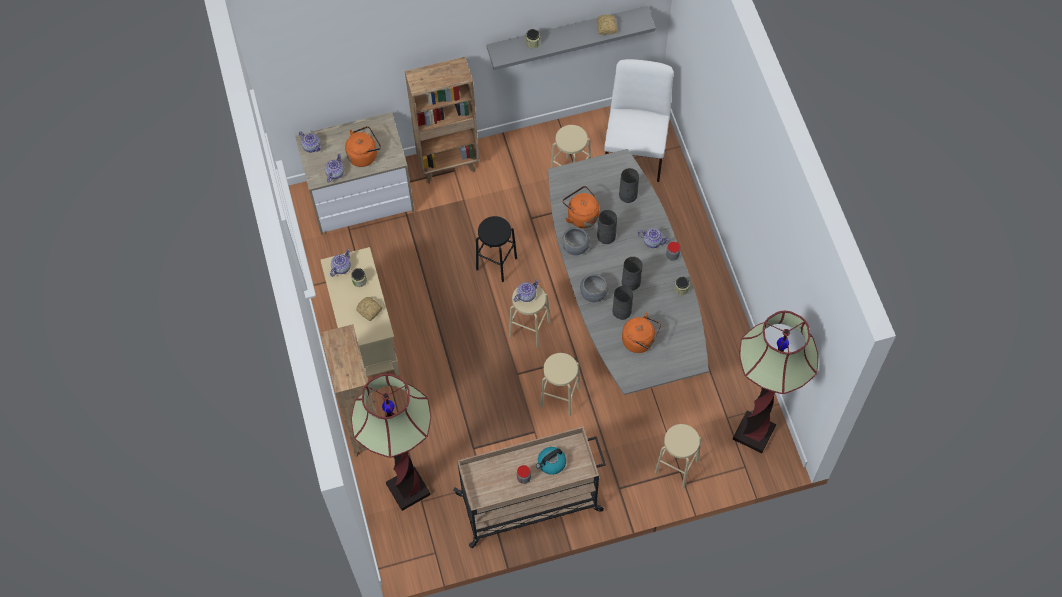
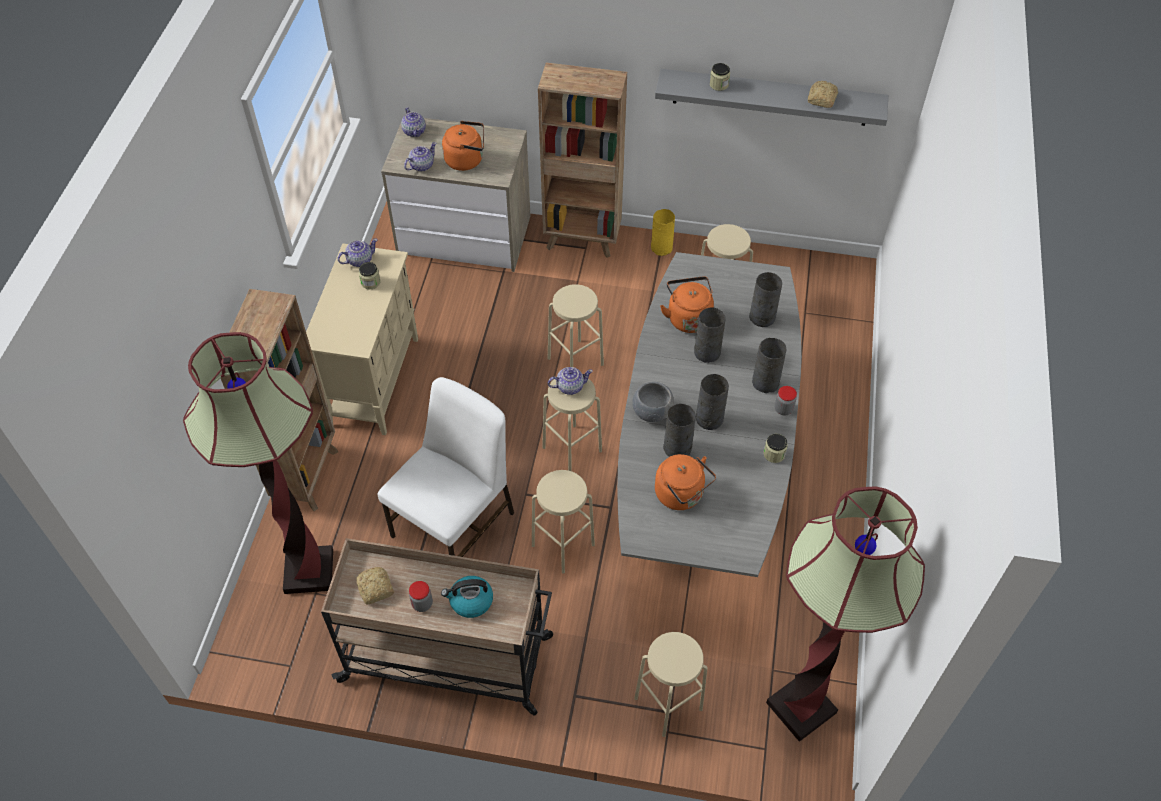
camera: 25 degrees right, 10 degrees down
bread [356,297,382,321] -> bread moved to [357,567,394,605]
black stool [476,216,517,282] -> beige stool [548,284,604,367]
grey bowl [562,227,590,255] -> none
white chair [604,59,673,182] -> white chair moved to [378,377,514,557]
teapot [638,228,669,248] -> grey vase [752,338,786,393]
none -> yellow vase [651,209,675,256]

